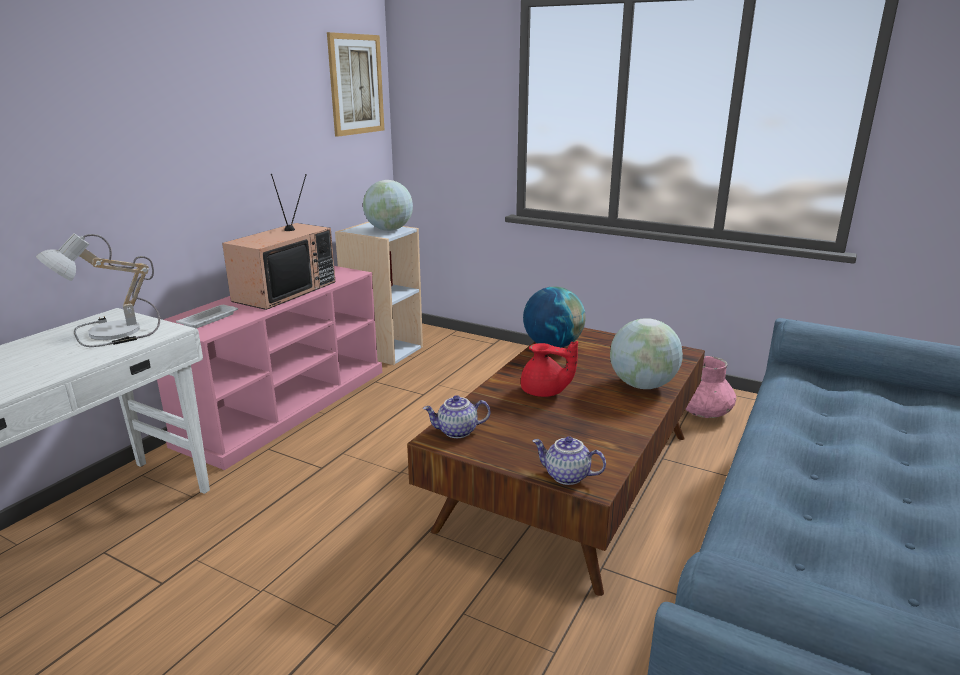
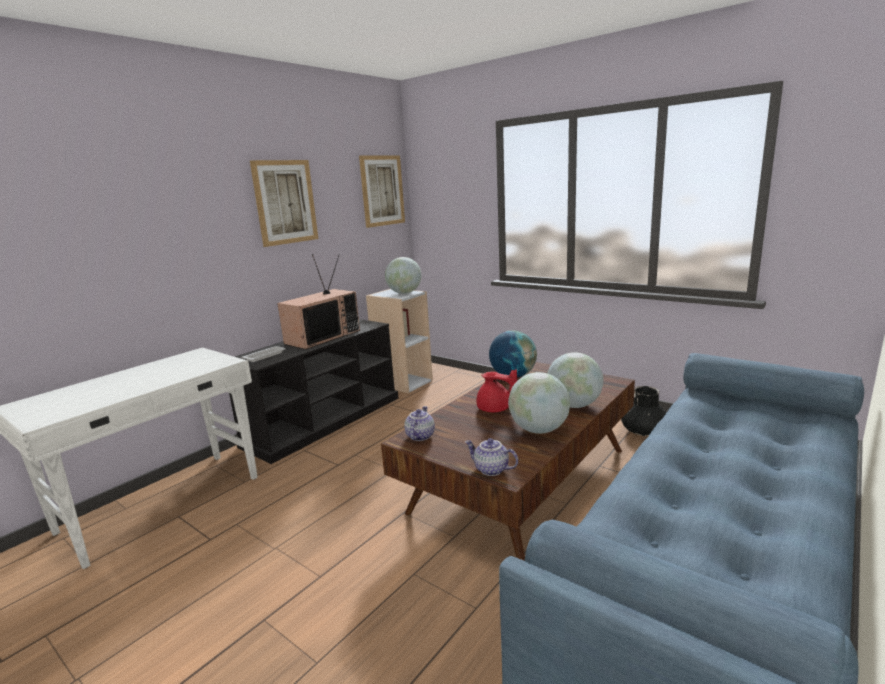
camera: 10 degrees right, 5 degrees down
table lamp [36,233,160,347] -> none
pink tv stand [157,266,382,470] -> black tv stand [229,319,398,464]
teapot [423,395,490,438] -> teapot turned 105 degrees clockwise [404,406,435,441]
pink vase [685,356,736,418] -> black vase [621,386,666,436]
none -> picture [250,160,318,247]
none -> globe [508,372,570,434]

